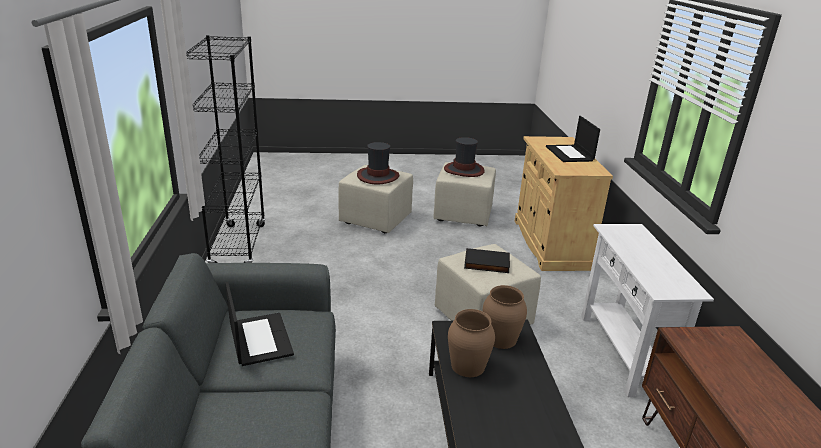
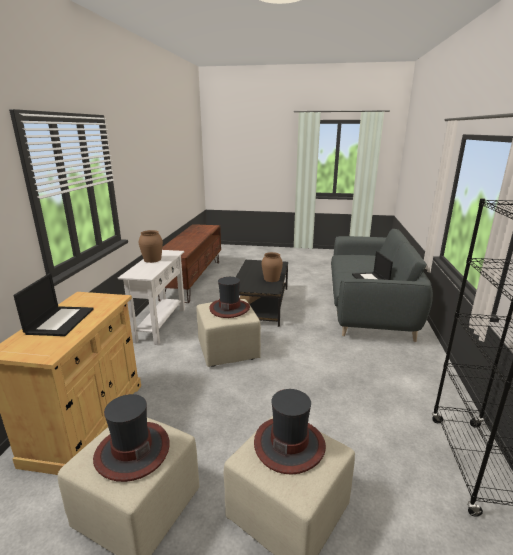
camera: 165 degrees left, 5 degrees down
black book [464,248,510,273] -> hat [209,277,250,318]
brown vase [483,285,527,349] -> brown vase moved to [139,230,163,263]

